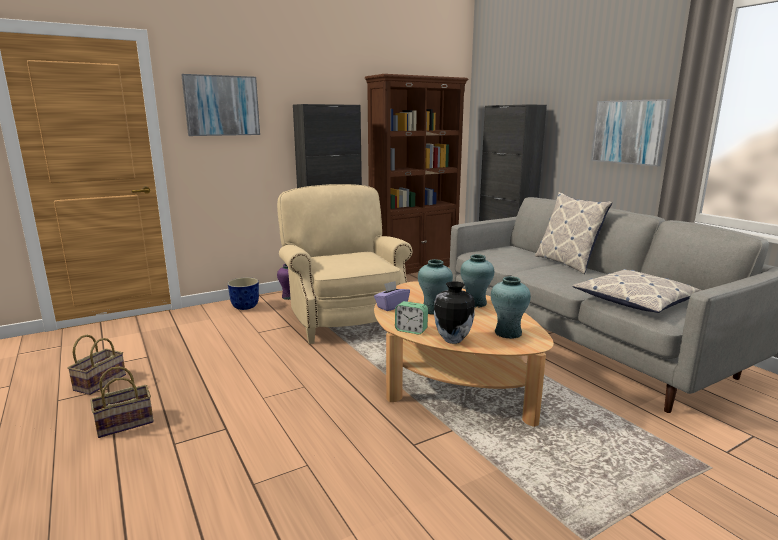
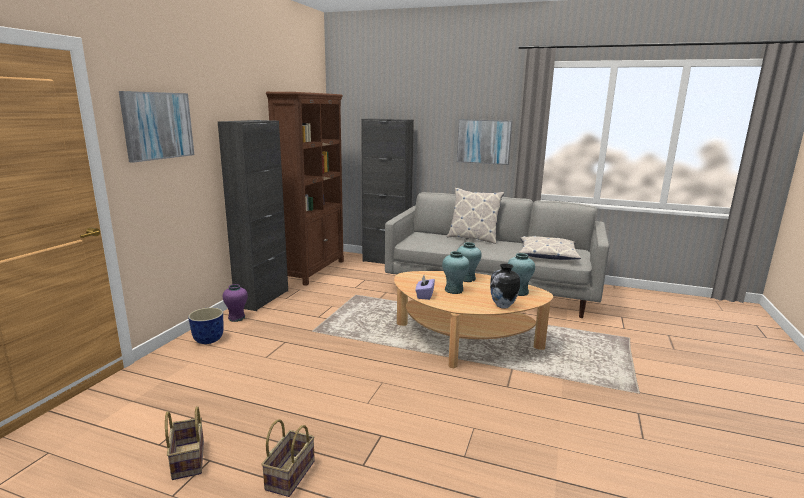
camera: 40 degrees left, 0 degrees up
beige armchair [277,184,412,344] -> none
alarm clock [395,301,428,334] -> none

